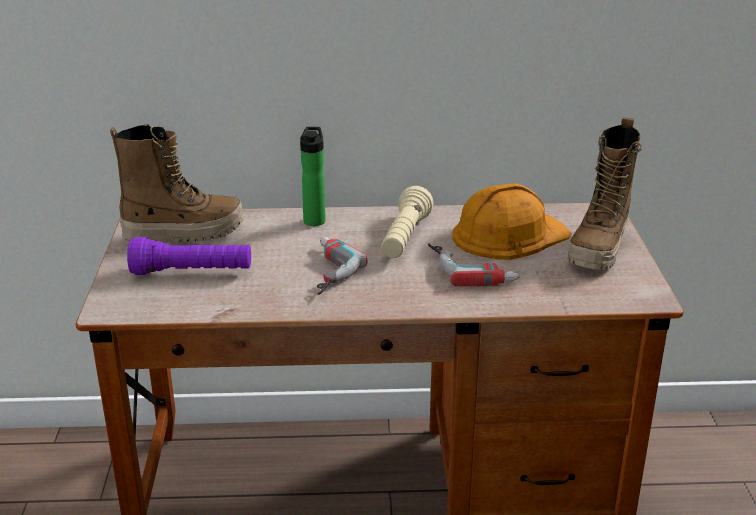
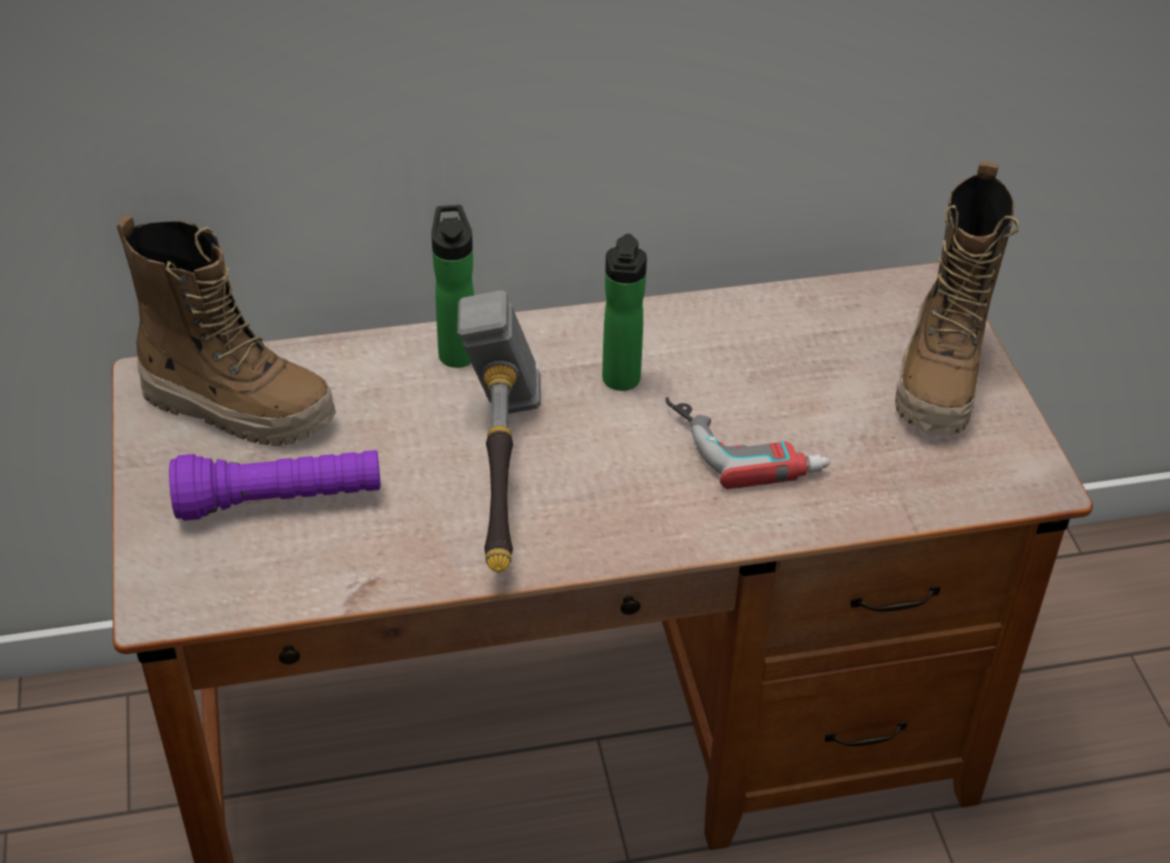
camera: 10 degrees left, 15 degrees up
boot [110,124,244,245] -> boot turned 45 degrees clockwise [117,214,336,446]
power drill [317,237,367,295] -> hammer [457,290,541,572]
beige flashlight [381,186,434,258] -> bottle [602,234,647,391]
orange hard hat [452,183,572,260] -> none

